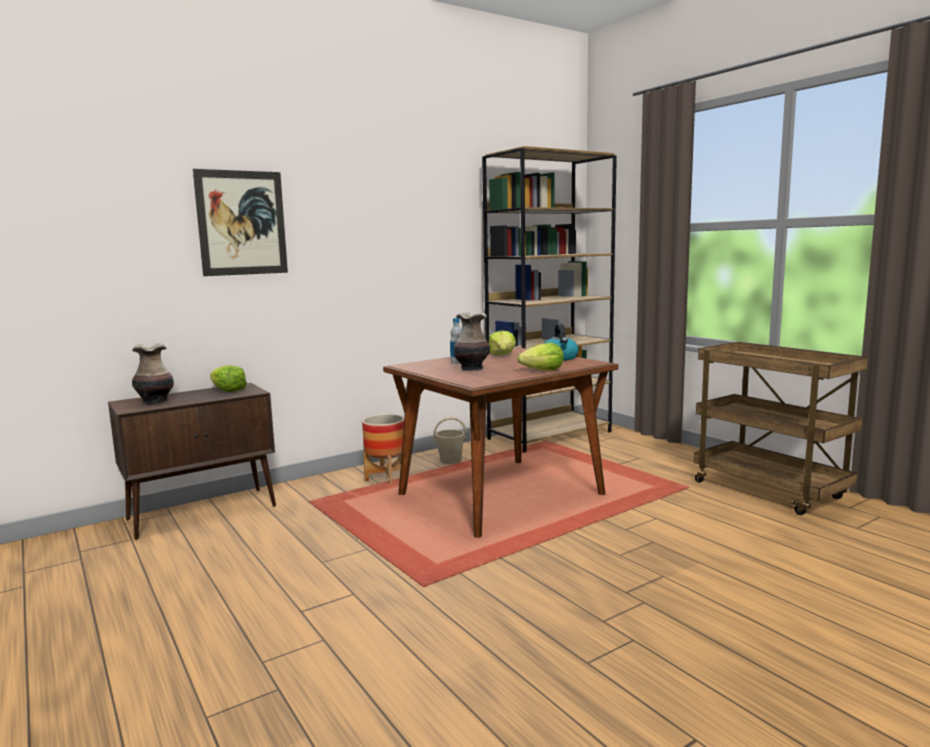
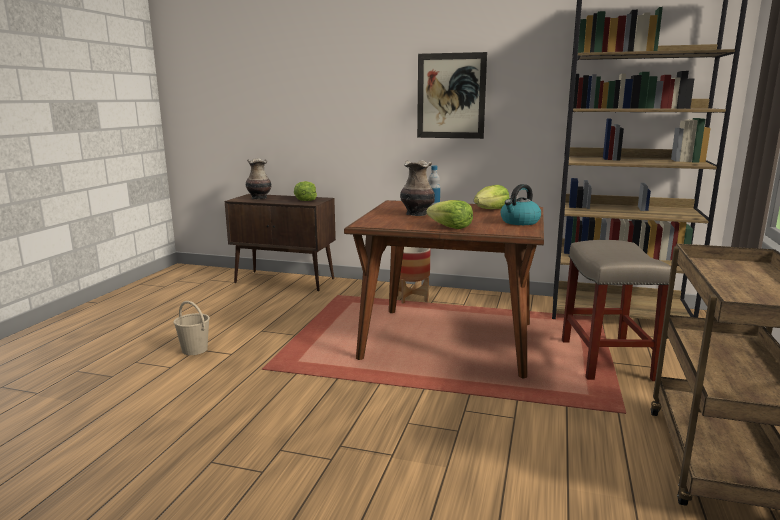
camera: 50 degrees right, 5 degrees up
picture [193,169,288,276] -> picture moved to [417,52,487,139]
beige bucket [433,417,467,464] -> beige bucket moved to [174,301,210,355]
none -> beige stool [562,240,671,381]

